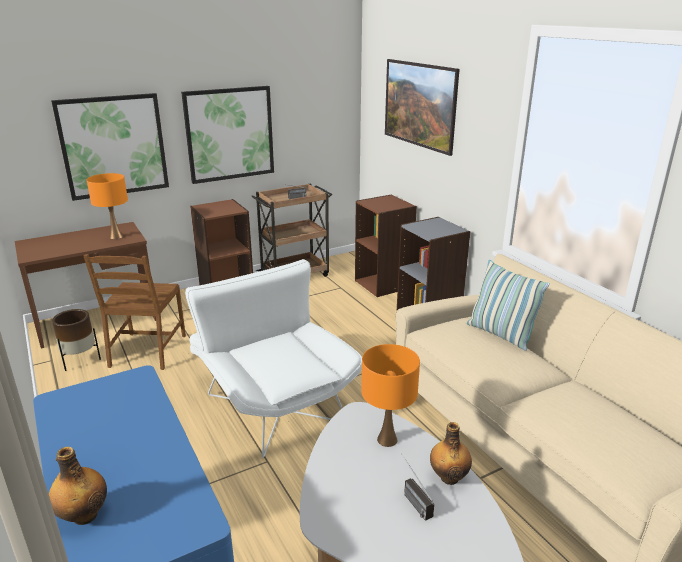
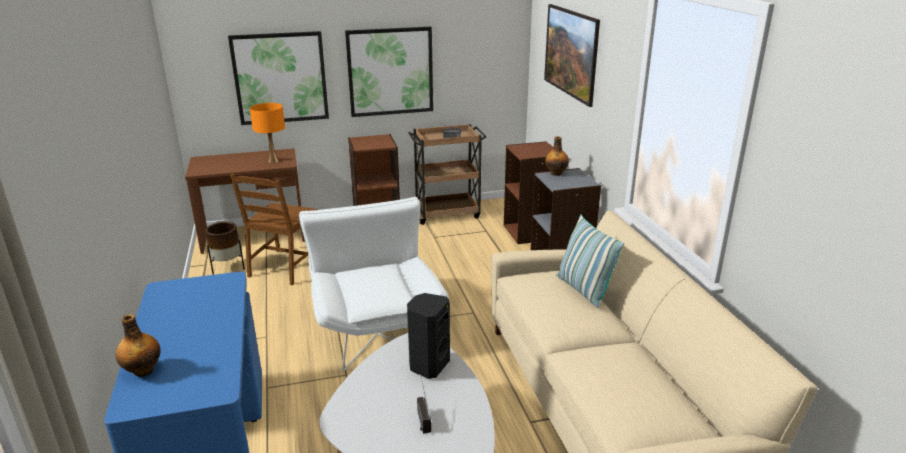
camera: 15 degrees right, 0 degrees up
orange table lamp [361,344,420,447] -> black speaker [407,293,450,379]
bottle [430,422,472,485] -> bottle moved to [545,136,569,176]

